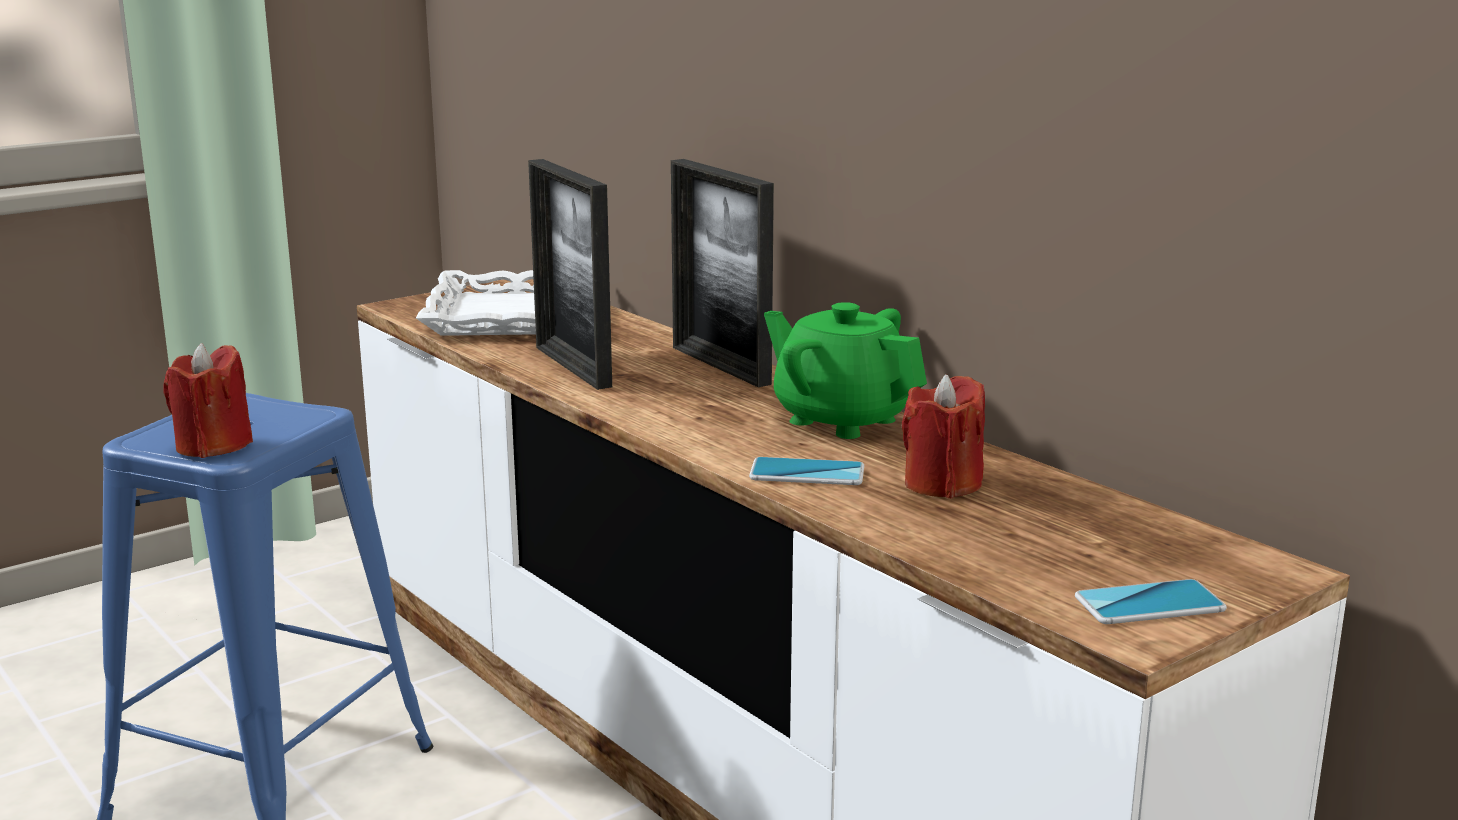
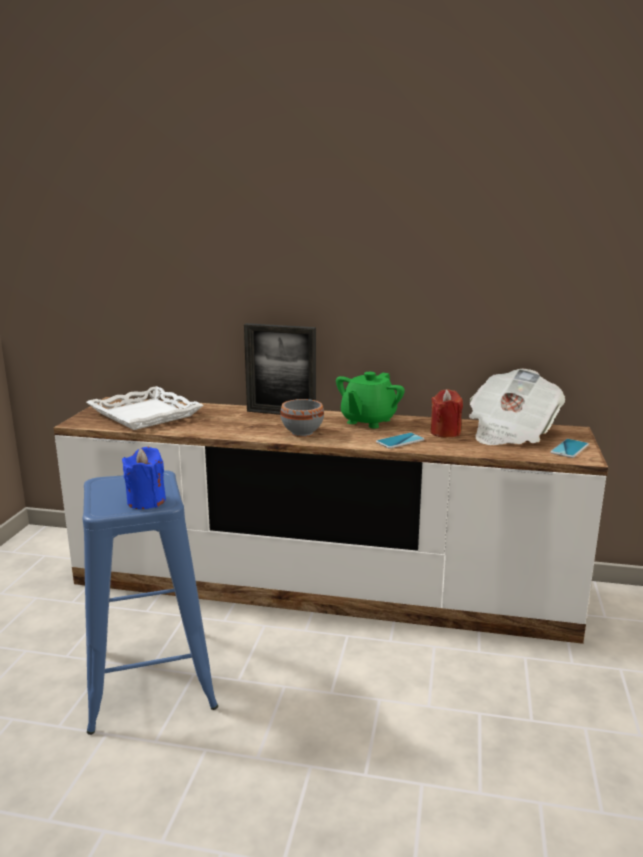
camera: 40 degrees left, 0 degrees up
red candle [163,343,253,458] -> blue candle [122,447,166,509]
picture frame [528,159,612,390] -> none
green teapot [764,302,927,439] -> green teapot turned 60 degrees counterclockwise [336,372,405,429]
none -> grey bowl [280,399,324,437]
none -> newspaper [469,369,565,445]

